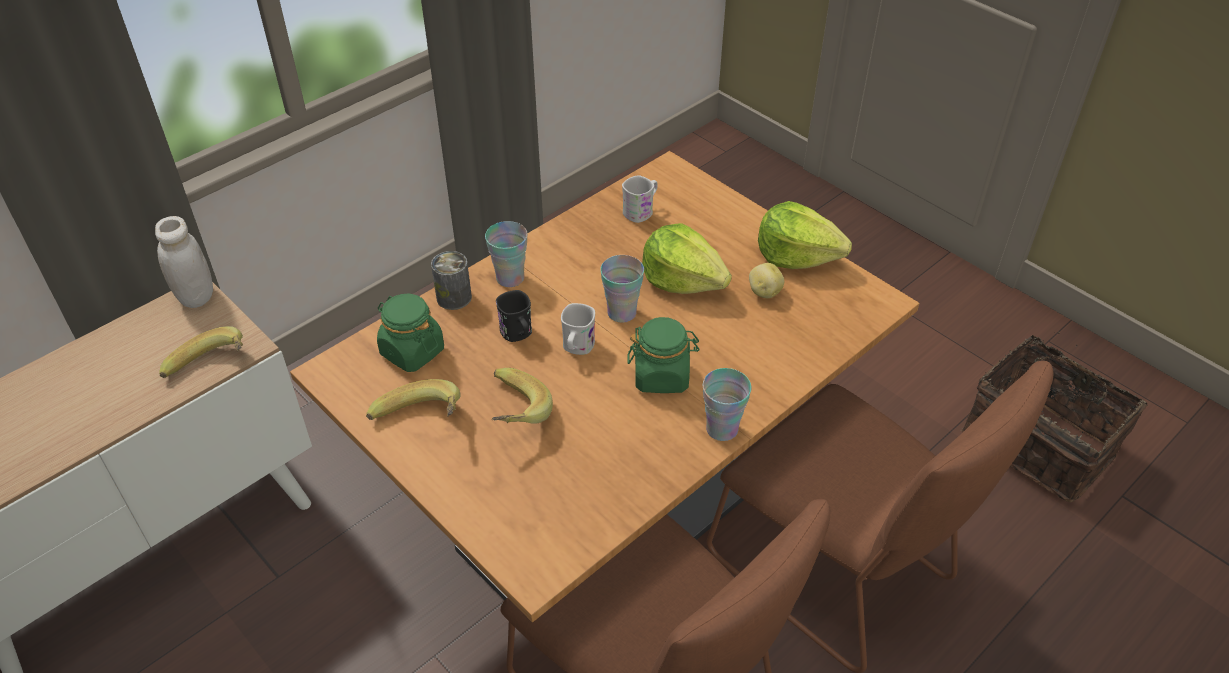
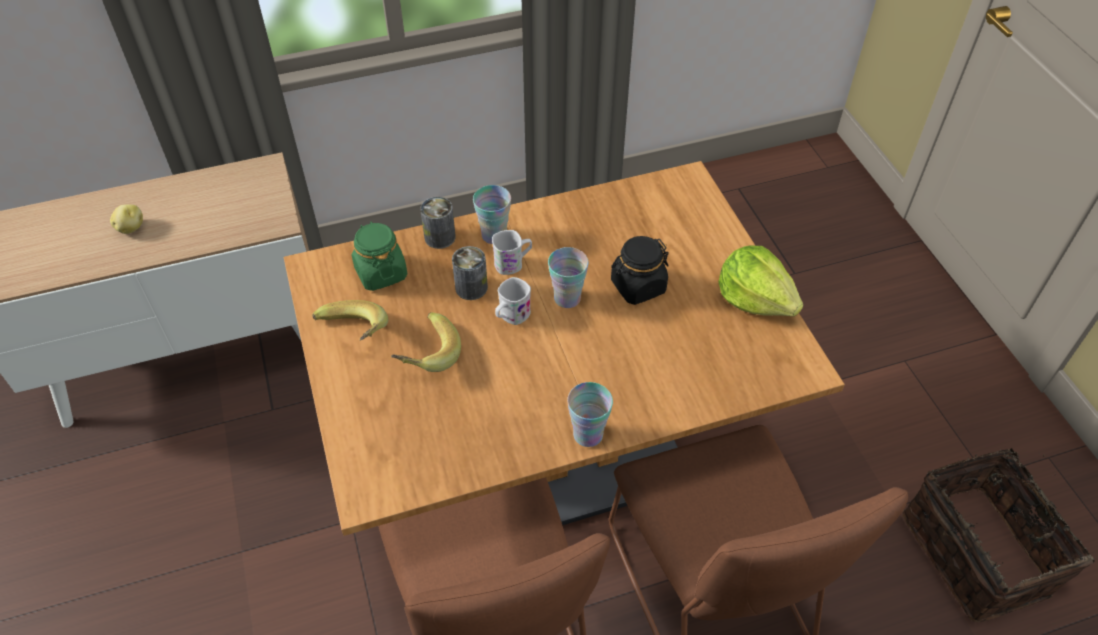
camera: 25 degrees right, 5 degrees up
white jar [155,216,213,308] -> none
banana [159,326,243,378] -> none
black mug [496,290,532,342] -> can [452,246,488,300]
white mug [622,175,658,223] -> white mug moved to [492,230,532,275]
green jar [628,317,700,393] -> none
lettuce [642,223,732,294] -> black jar [611,236,669,305]
potato [749,263,784,298] -> potato moved to [110,205,143,234]

